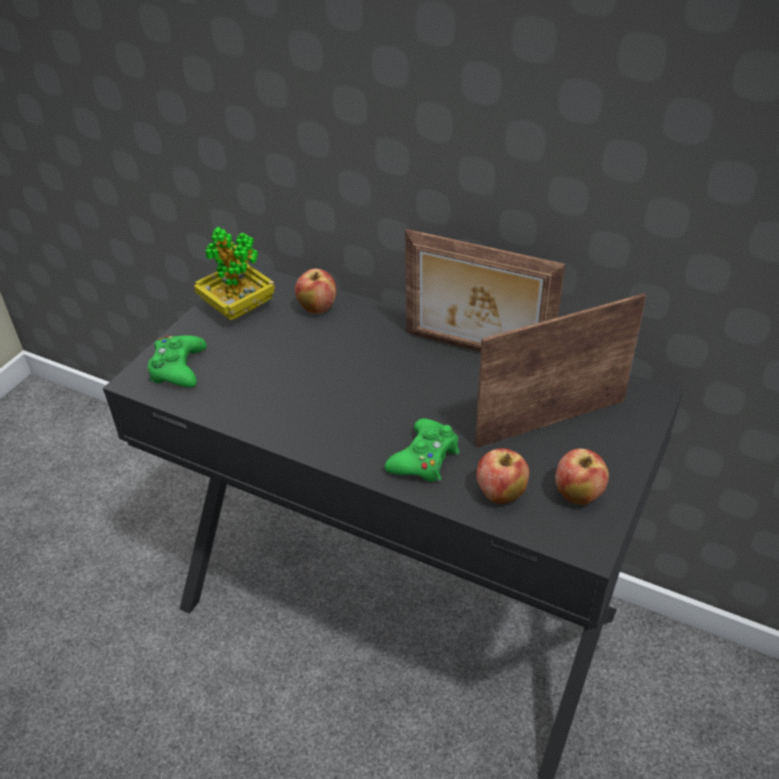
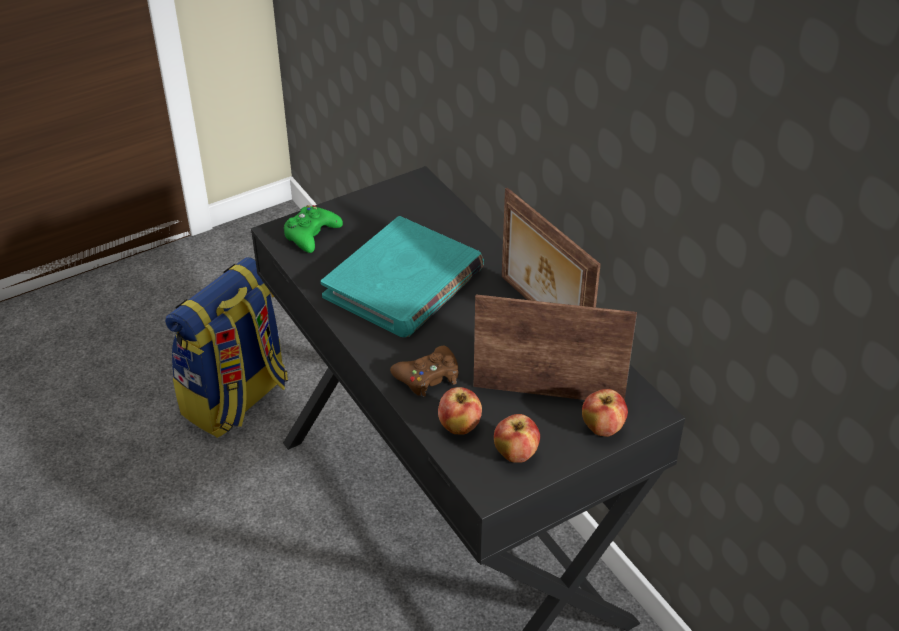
camera: 30 degrees right, 0 degrees up
potted plant [194,227,275,320] -> none
apple [295,269,336,314] -> apple moved to [582,389,628,437]
green game controller [384,418,460,482] -> brown game controller [390,346,459,397]
none -> backpack [165,257,288,438]
none -> turquoise book [321,216,484,337]

